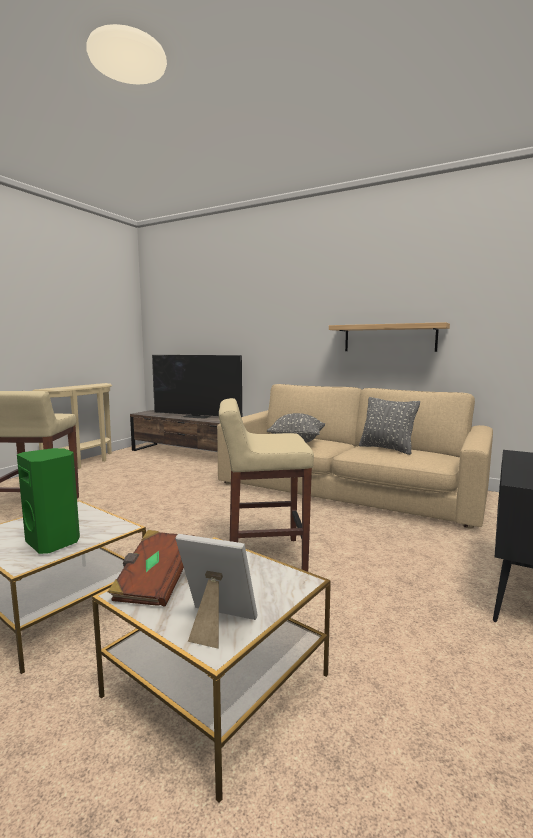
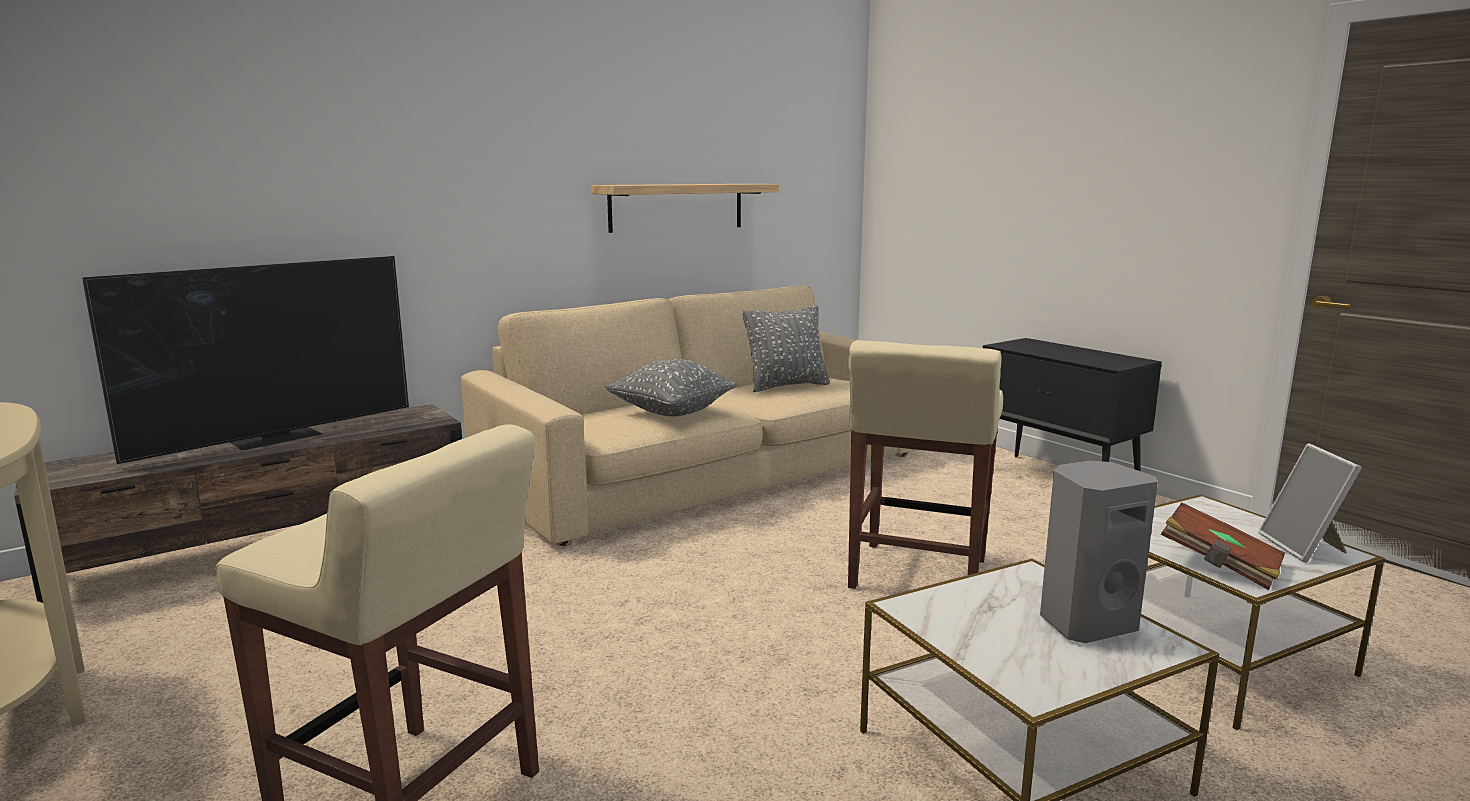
camera: 65 degrees left, 5 degrees up
green speaker [17,448,80,554] -> grey speaker [1040,461,1158,643]
picture frame [175,534,257,649] -> picture frame turned 45 degrees counterclockwise [1258,443,1362,563]

